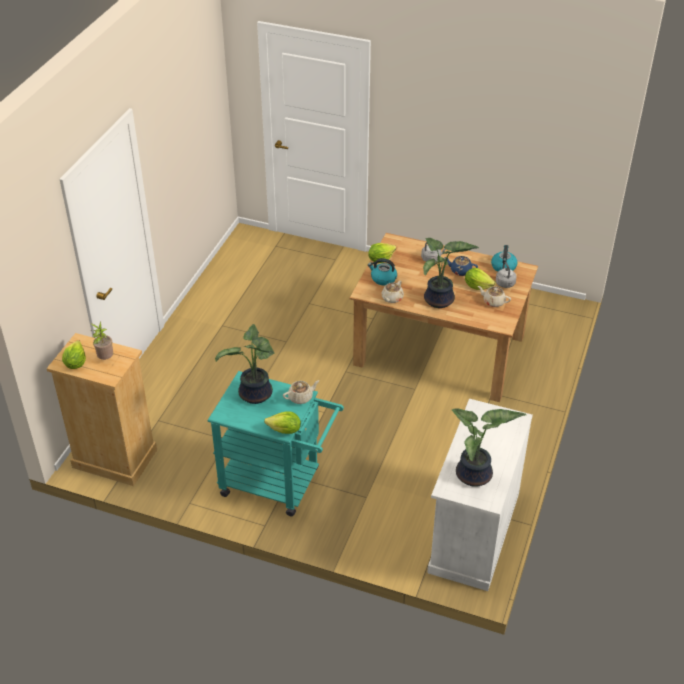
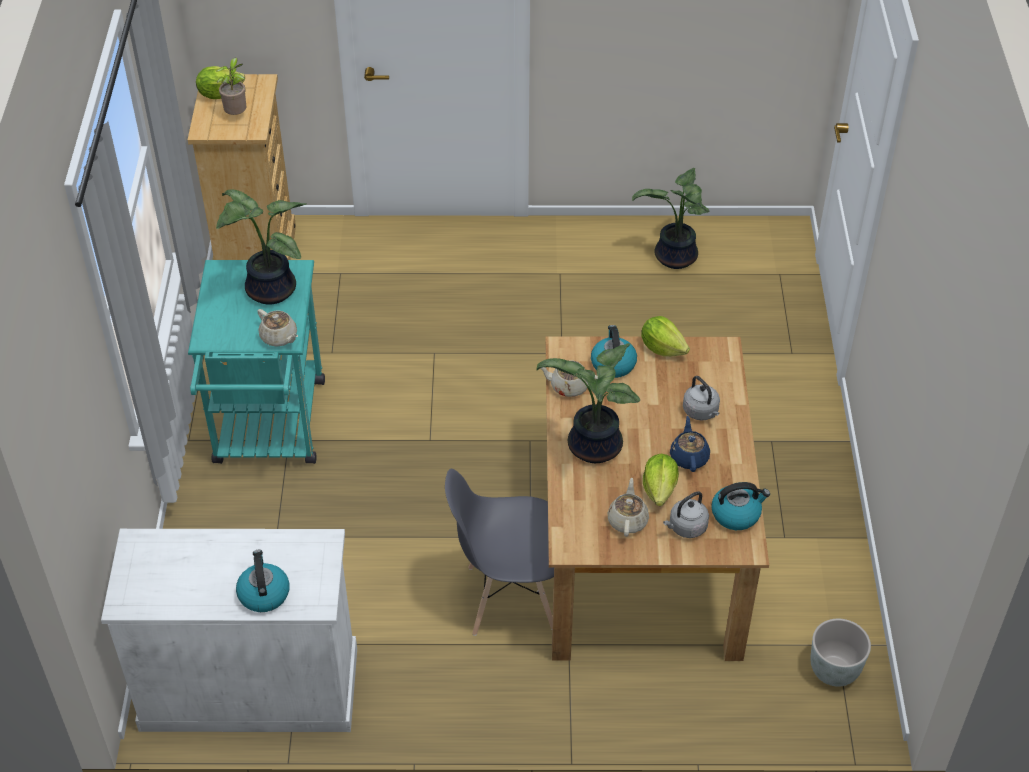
camera: 70 degrees right, 5 degrees up
lettuce [264,411,301,434] -> none
potted plant [452,408,527,487] -> potted plant moved to [632,168,709,269]
none -> kettle [236,550,290,612]
none -> grey chair [445,469,554,636]
none -> grey planter [810,619,871,687]

